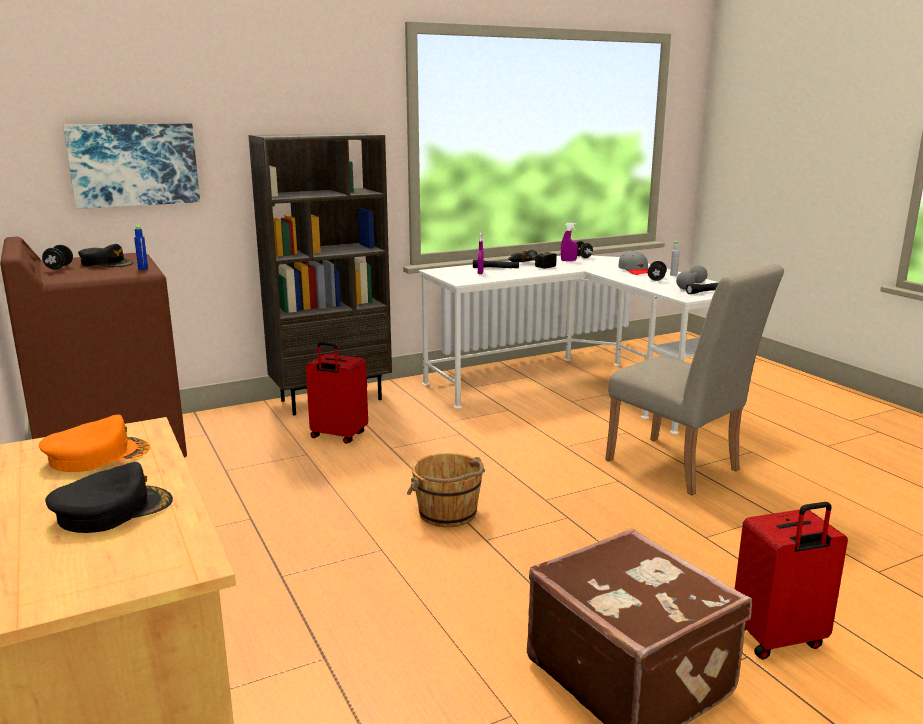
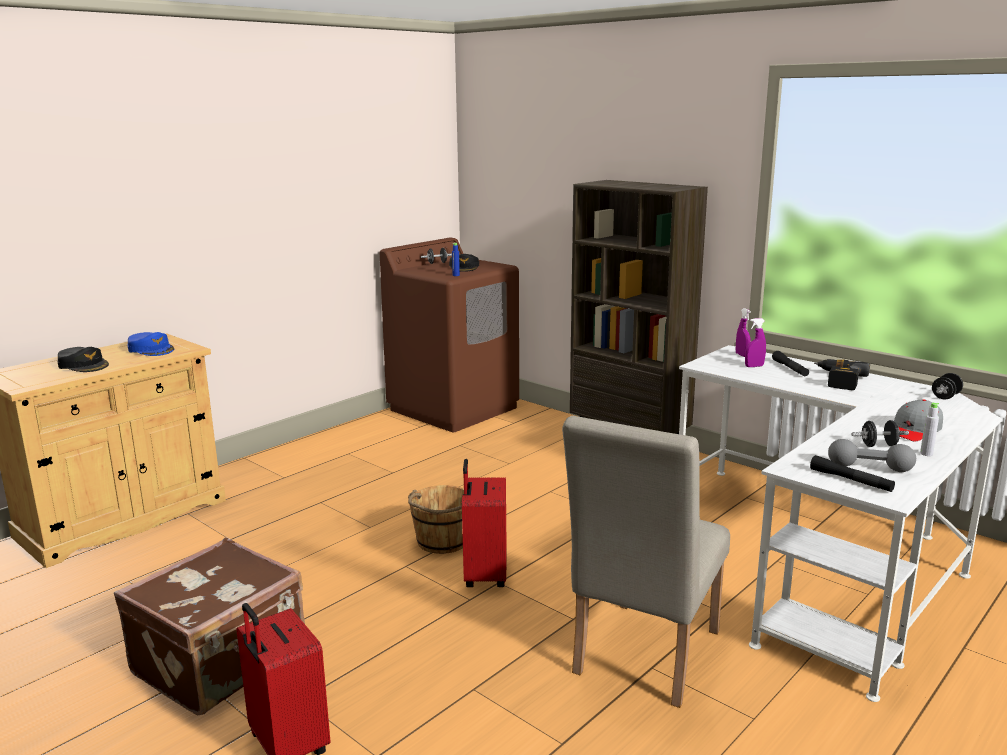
camera: 70 degrees right, 0 degrees up
orange cap [39,415,150,472] -> blue cap [128,332,174,356]
picture [63,123,200,209] -> none
red suitcase [306,342,368,444] -> red suitcase moved to [462,459,507,587]
purple spray bottle [561,223,578,261] -> purple spray bottle moved to [736,308,751,357]

